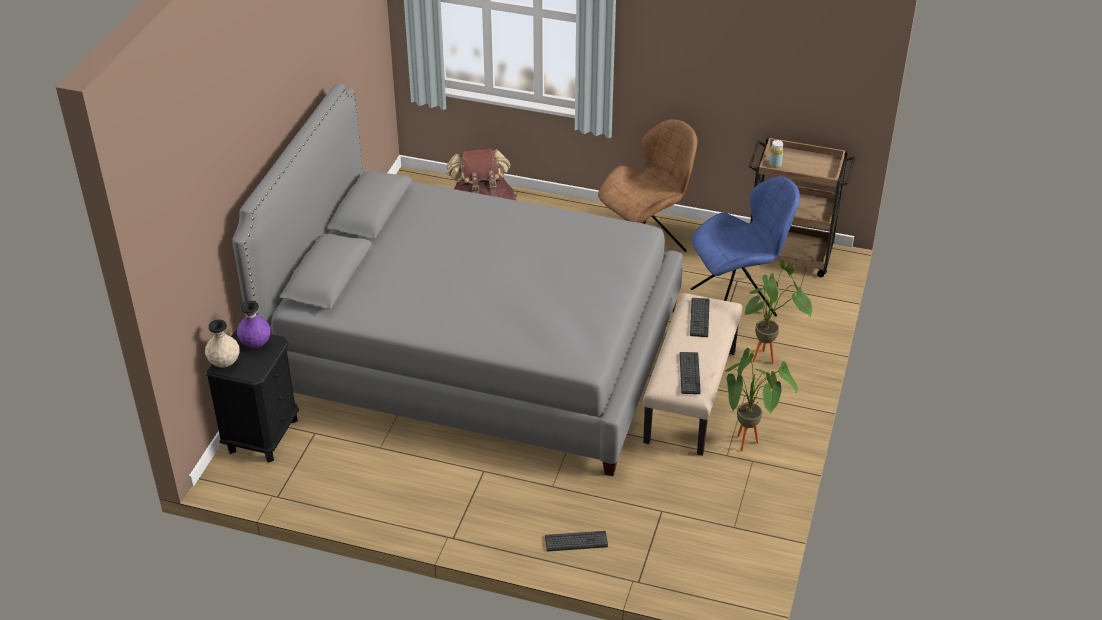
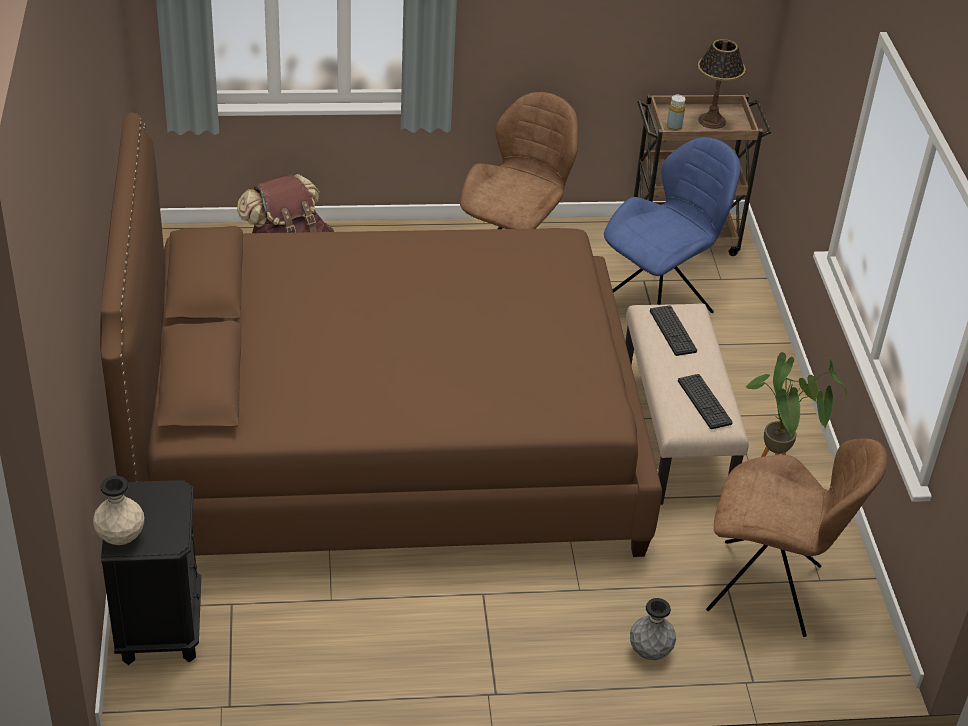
camera: 25 degrees left, 0 degrees up
grey bed [232,83,683,476] -> brown bed [100,113,662,557]
purple vase [237,301,271,348] -> none
keyboard [545,531,608,551] -> grey vase [630,598,676,660]
potted plant [744,260,813,364] -> none
none -> table lamp [697,39,746,129]
none -> brown chair [706,438,888,637]

